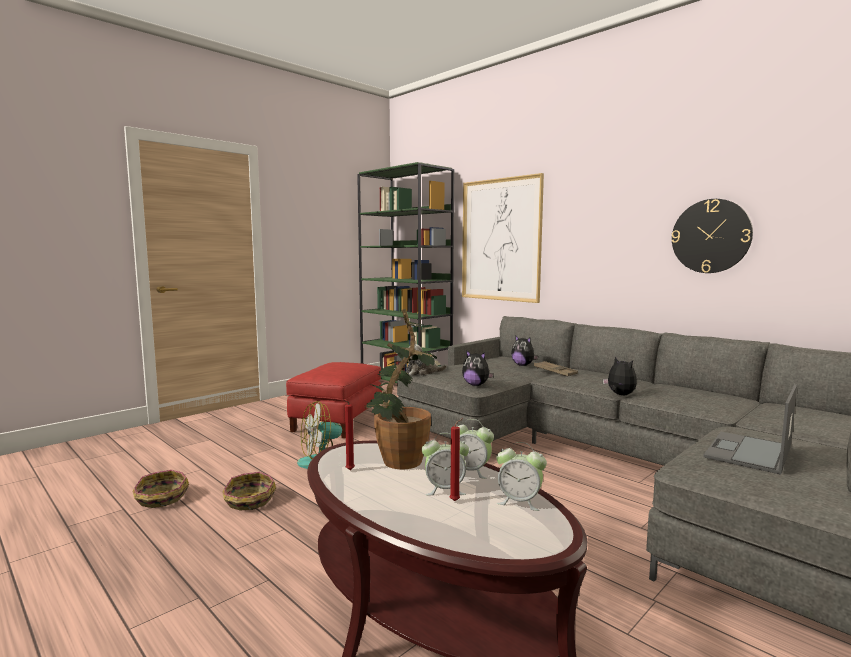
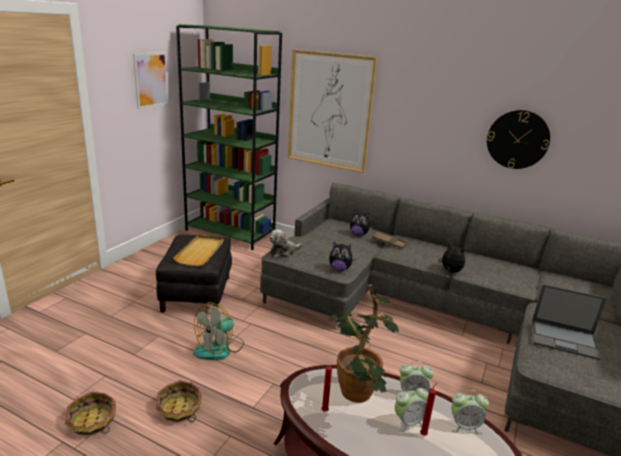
camera: 20 degrees left, 15 degrees up
red ottoman [286,362,382,439] -> black ottoman [156,235,232,312]
laptop [703,384,797,475] -> laptop turned 90 degrees counterclockwise [532,284,607,360]
none -> picture [133,52,169,109]
none -> beige tray [173,235,223,266]

